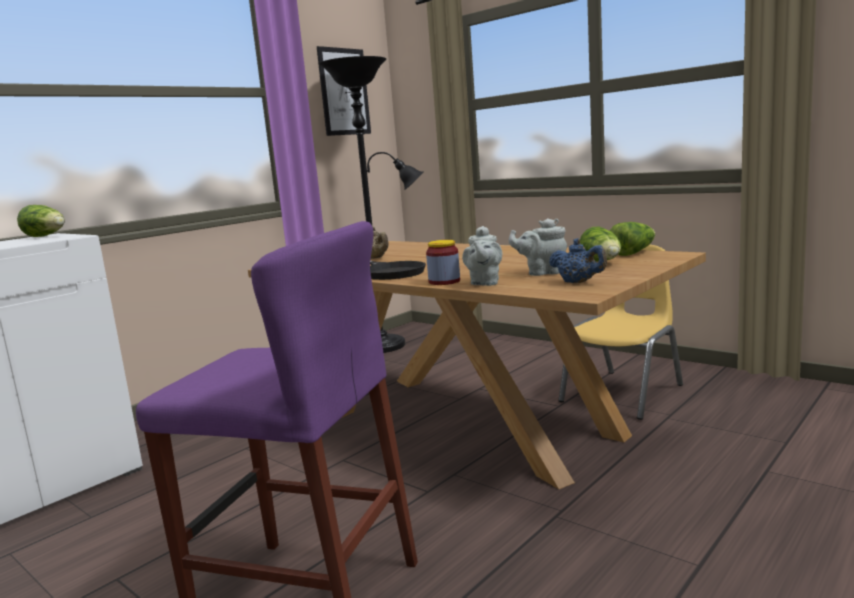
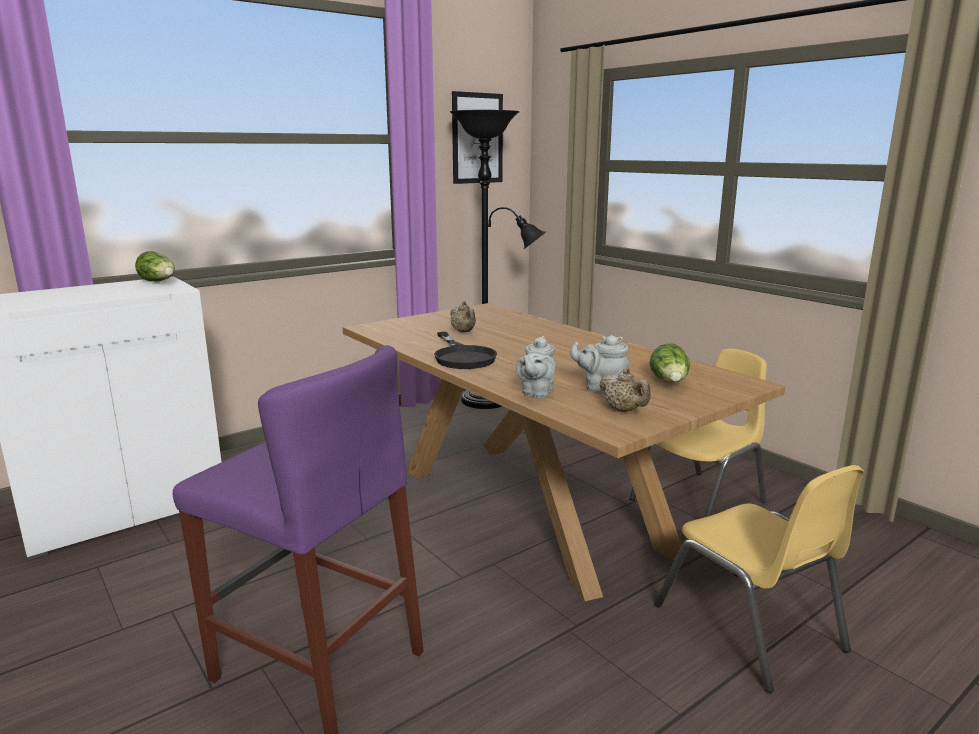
camera: 10 degrees right, 5 degrees up
jar [426,240,460,285] -> none
blue teapot [549,238,607,283] -> beige teapot [599,367,651,412]
lettuce [610,222,656,256] -> none
none -> yellow chair [655,465,864,693]

